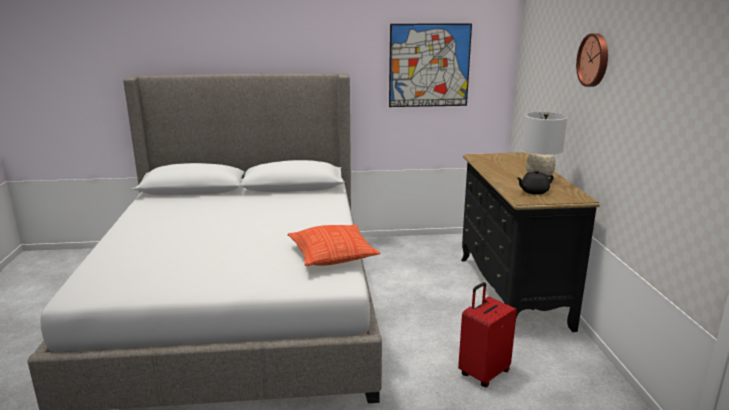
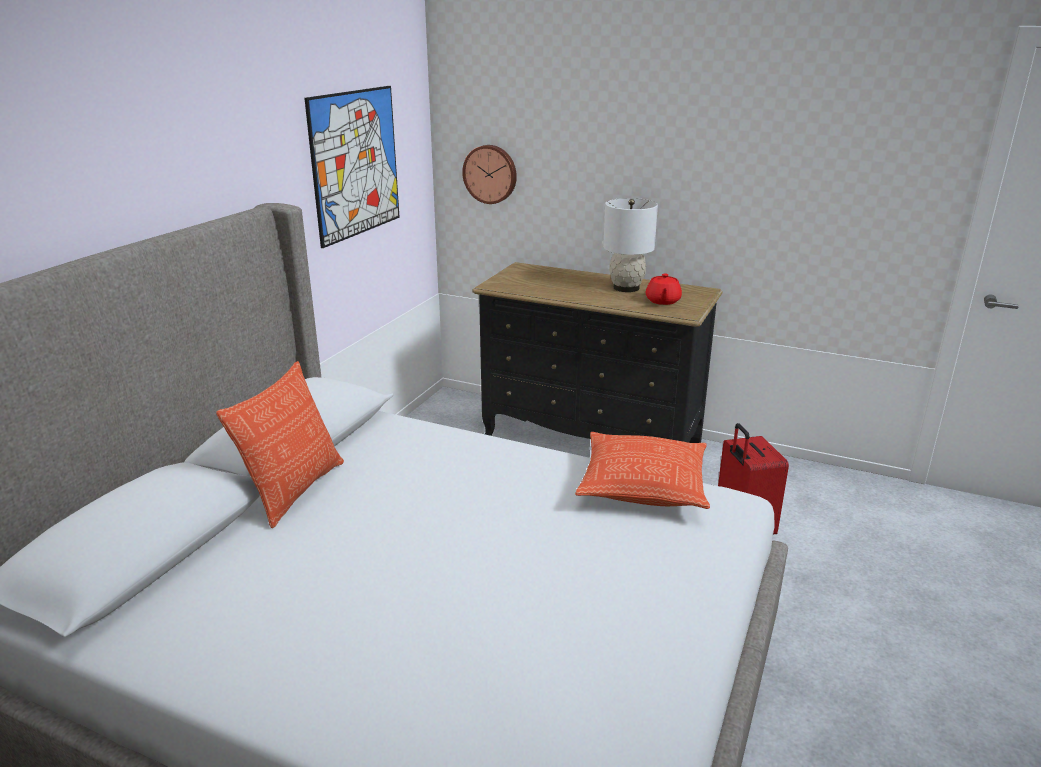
camera: 60 degrees left, 5 degrees up
black teapot [517,170,554,195] -> red teapot [646,273,682,305]
wall clock [576,33,608,87] -> wall clock moved to [462,145,517,204]
none -> orange pillow [216,361,344,528]

